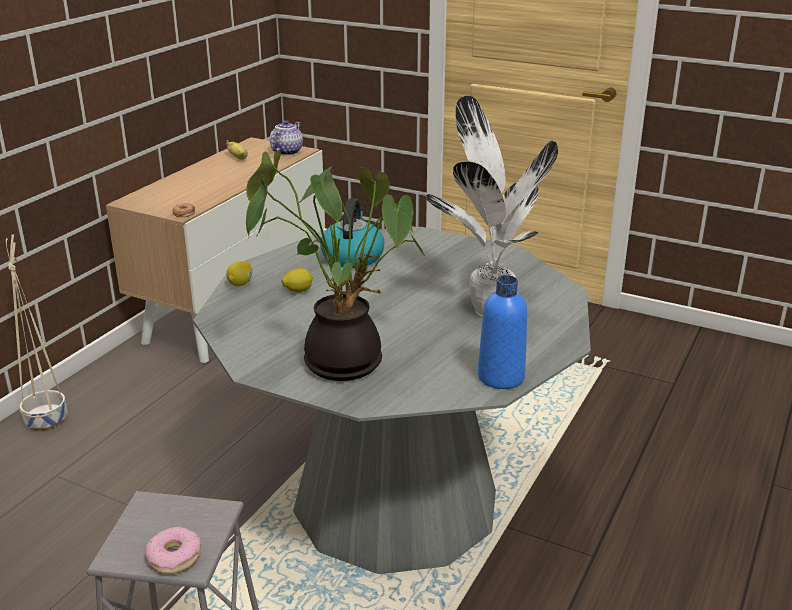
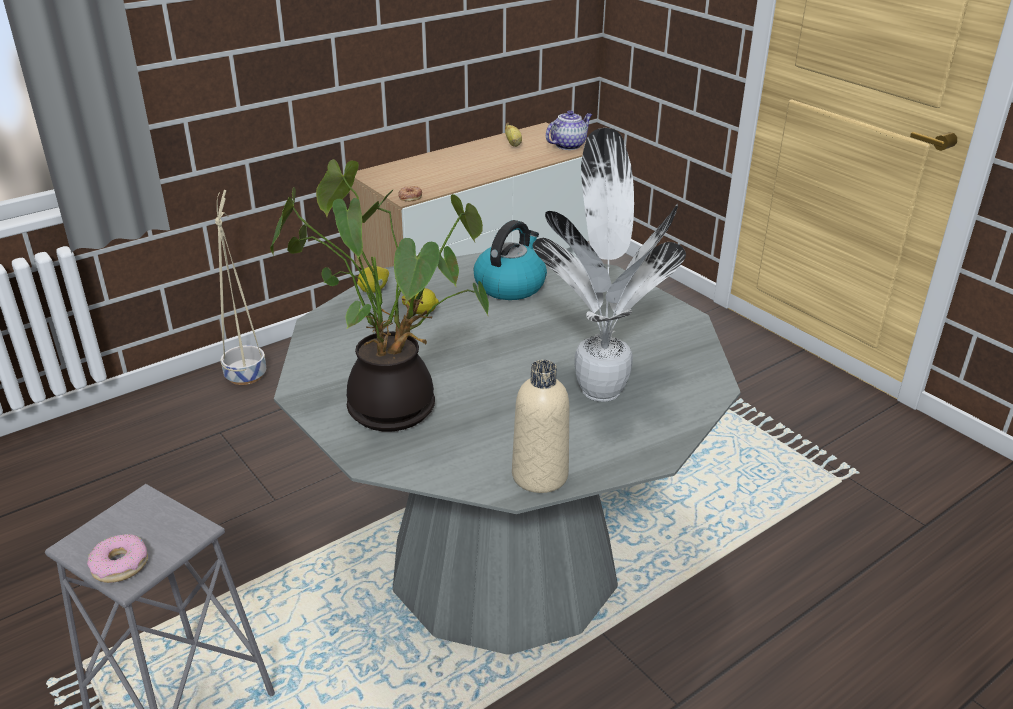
camera: 25 degrees right, 5 degrees up
blue bottle [478,275,527,389] -> beige bottle [512,360,569,493]

